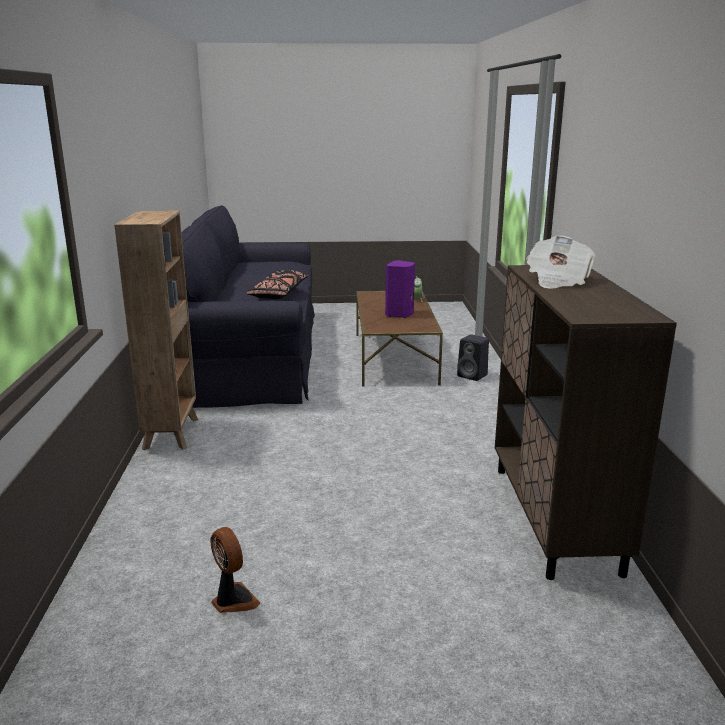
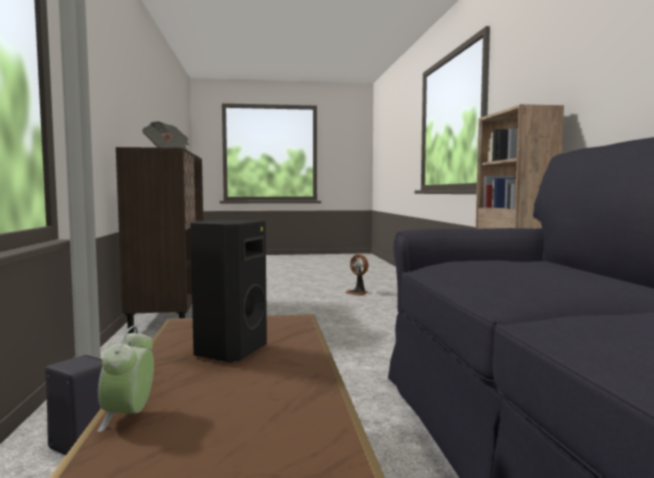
camera: 175 degrees right, 15 degrees down
black pillow [247,269,308,299] -> none
purple speaker [385,260,415,318] -> black speaker [190,220,267,363]

